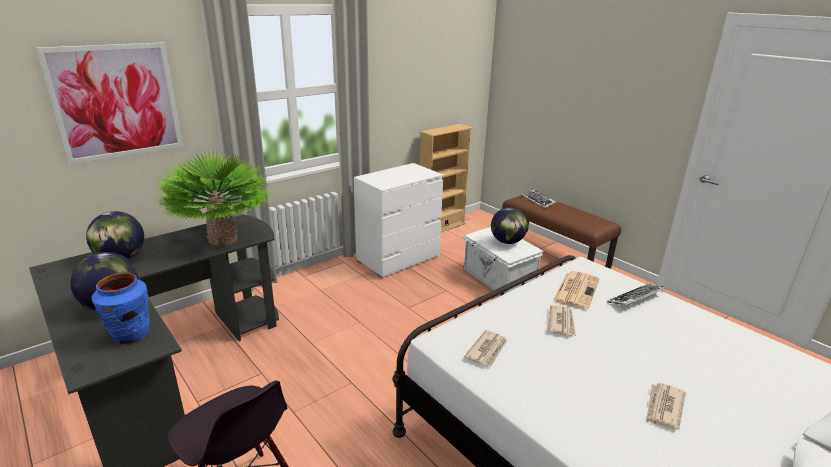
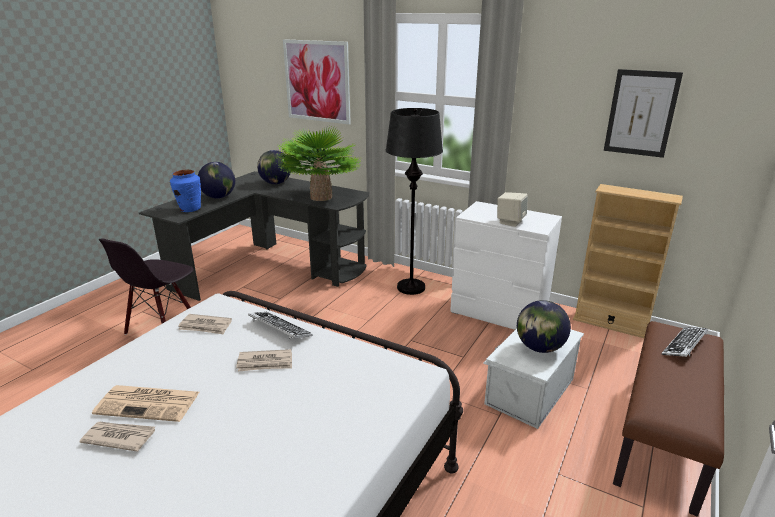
camera: 70 degrees right, 0 degrees up
newspaper [553,271,600,310] -> newspaper moved to [92,385,199,422]
keyboard [607,284,666,306] -> keyboard moved to [248,312,313,339]
none -> black floor lamp [386,108,443,295]
none -> beige speaker [497,192,528,227]
none -> picture [604,69,683,158]

